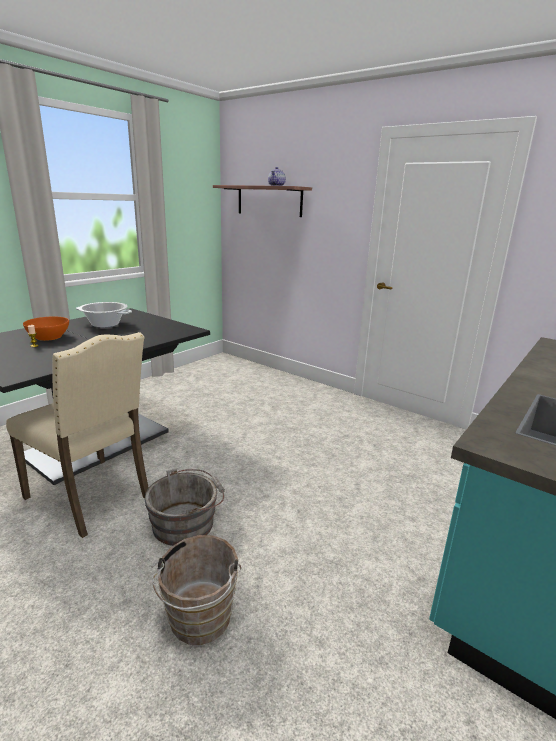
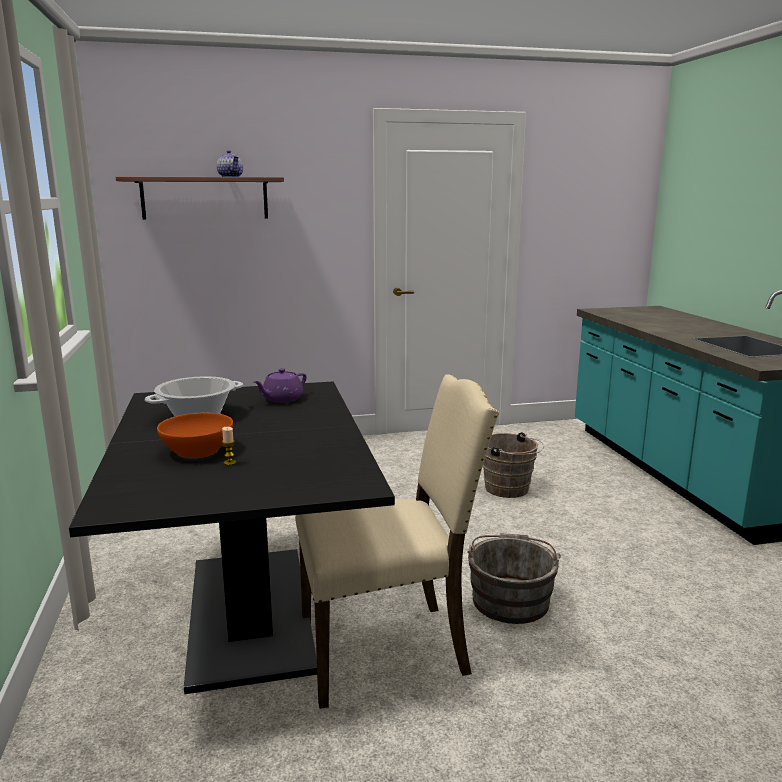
camera: 50 degrees left, 5 degrees down
brown bucket [151,535,241,645] -> brown bucket moved to [483,432,544,498]
none -> purple teapot [254,368,307,403]

